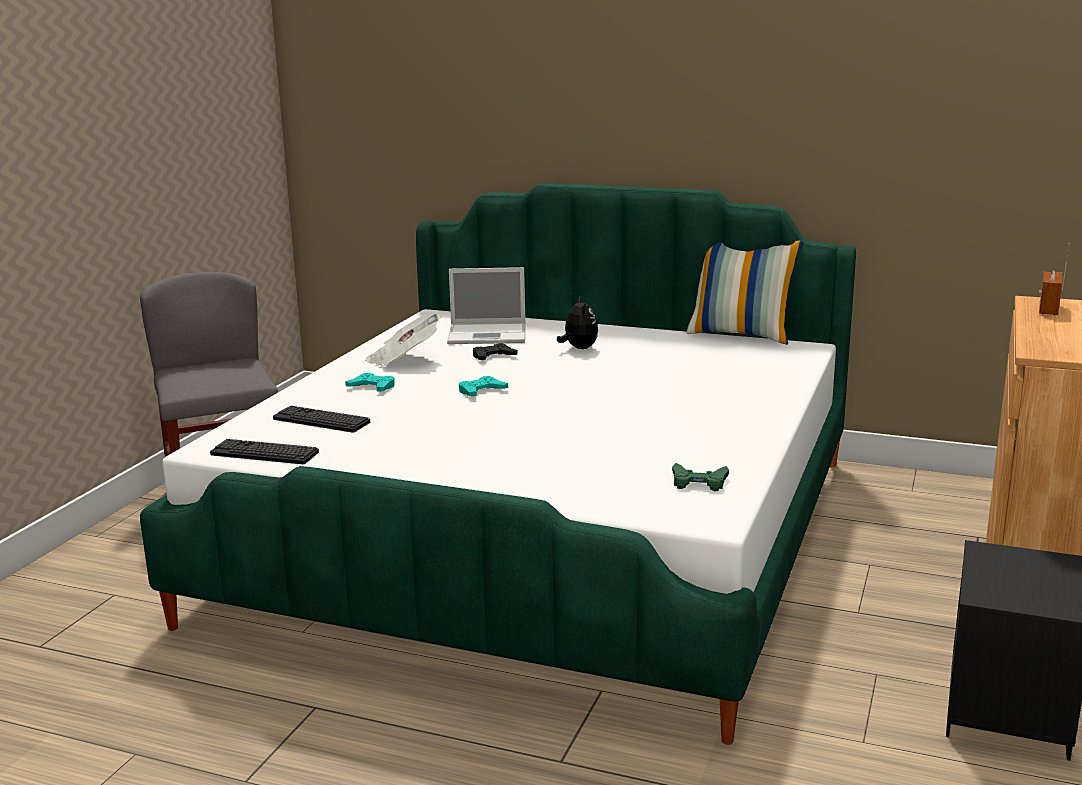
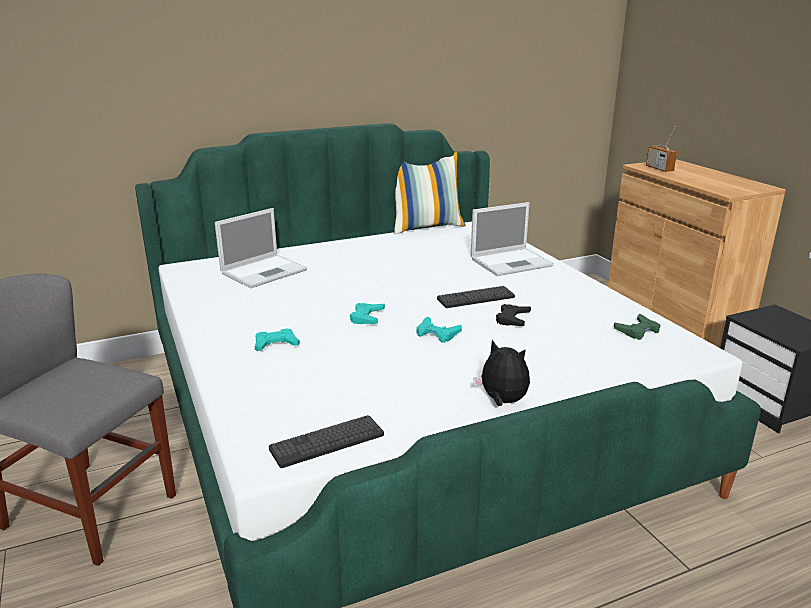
camera: 45 degrees left, 5 degrees up
keyboard [273,406,370,432] -> keyboard moved to [437,286,515,308]
newspaper [365,313,442,366] -> none
black game controller [473,343,517,360] -> black game controller moved to [496,304,531,326]
plush toy [557,296,598,349] -> plush toy moved to [473,340,530,406]
none -> turquoise game controller [416,317,462,343]
none -> laptop [471,202,554,276]

